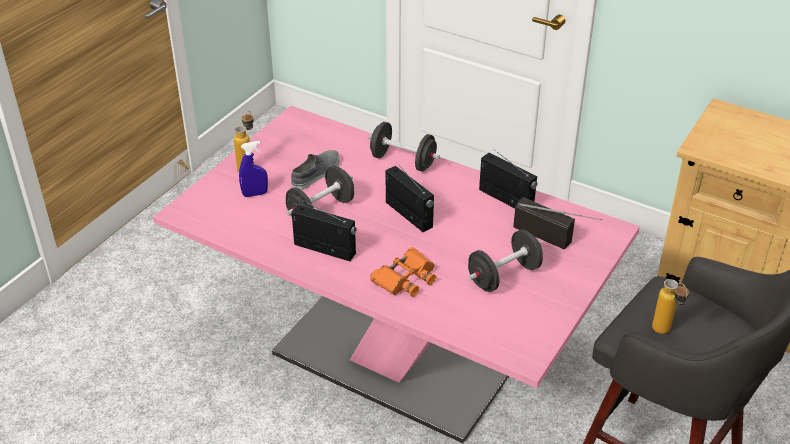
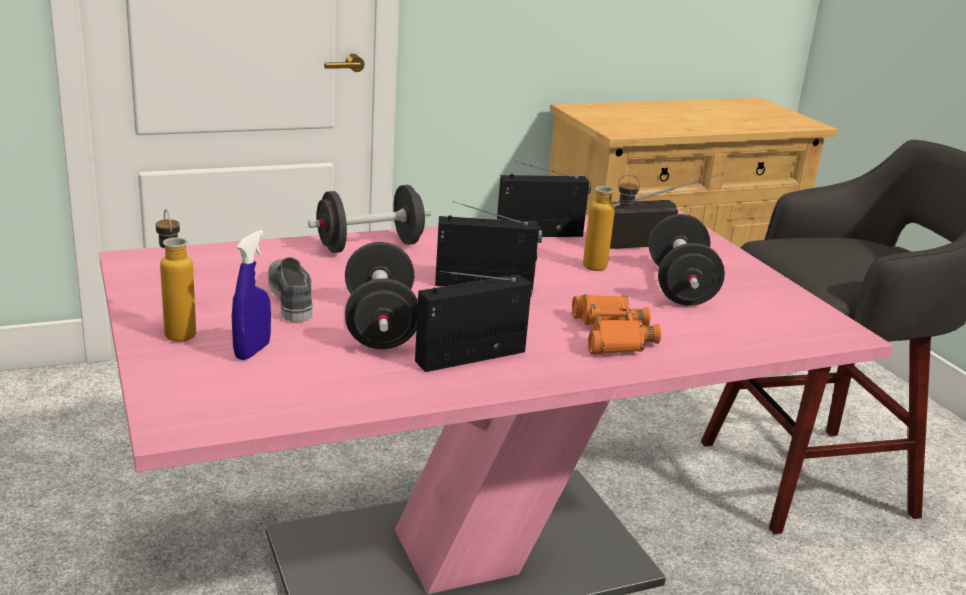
camera: 55 degrees left, 15 degrees down
bottle [652,279,689,334] -> bottle moved to [583,174,640,271]

